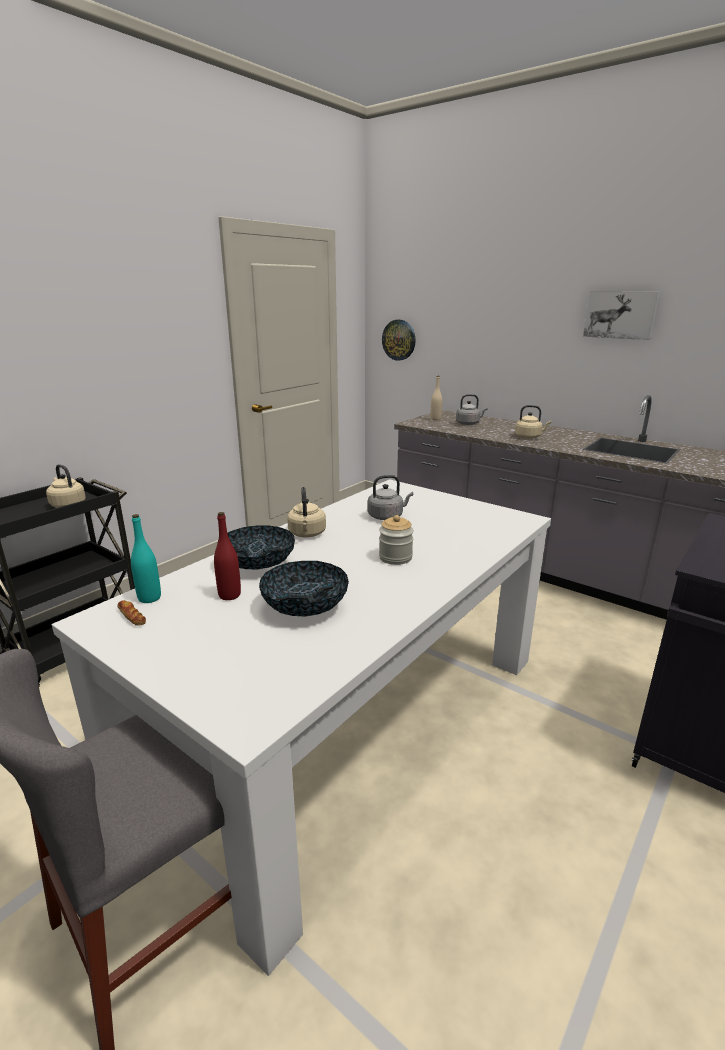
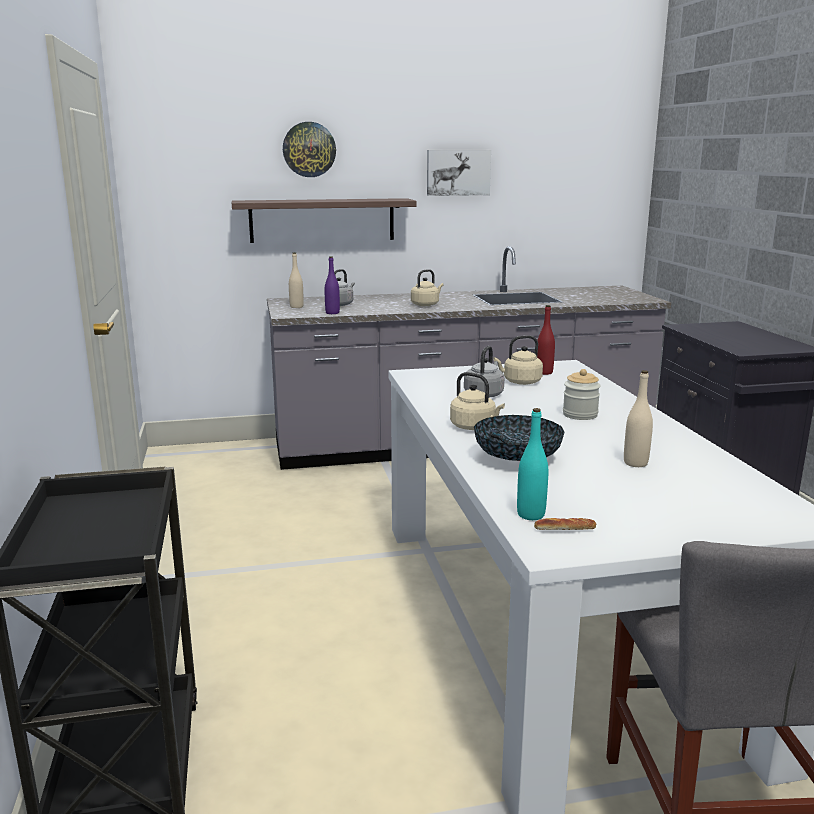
camera: 50 degrees left, 5 degrees down
beige kettle [46,464,86,508] -> beige kettle moved to [494,335,543,385]
red bottle [214,512,241,600] -> red bottle moved to [537,305,555,375]
bowl [259,561,349,616] -> beige bottle [624,370,653,467]
wall clock [382,320,416,361] -> wall clock moved to [283,122,336,177]
none -> shelf [232,198,417,243]
none -> purple bottle [325,256,340,314]

